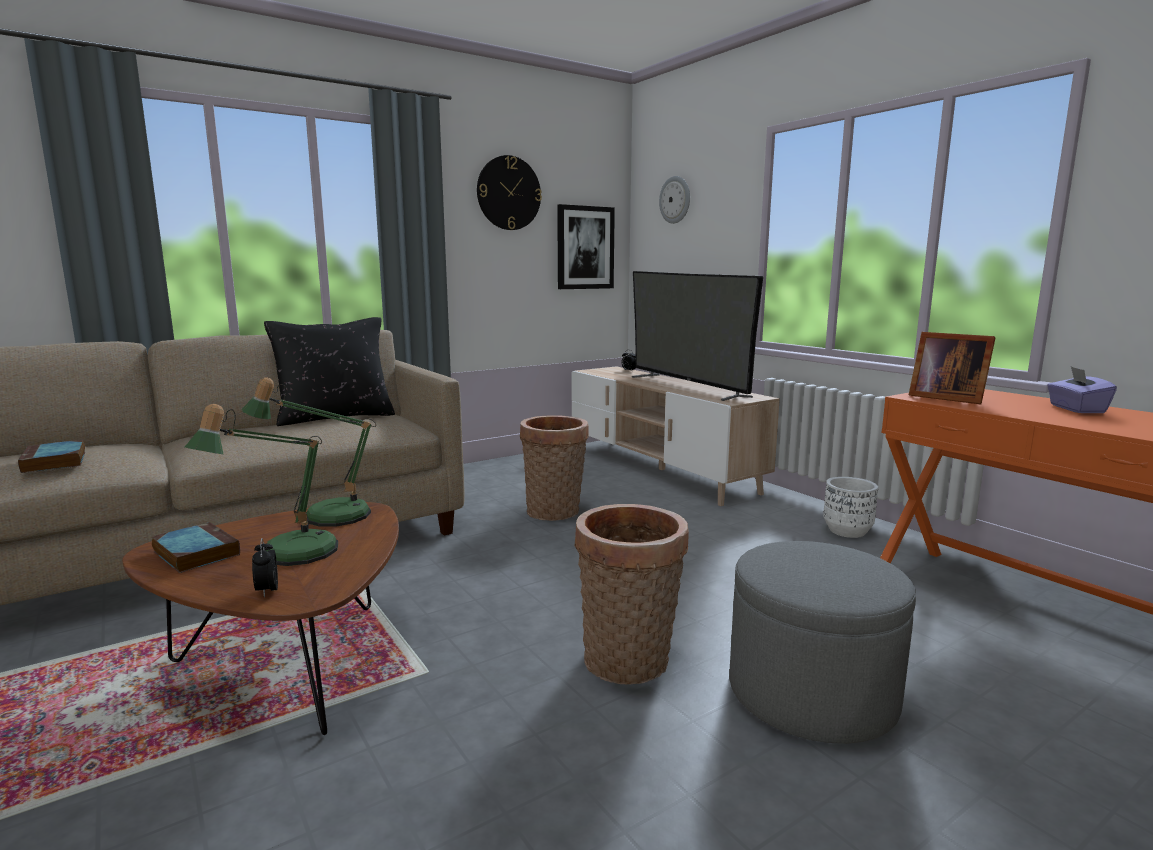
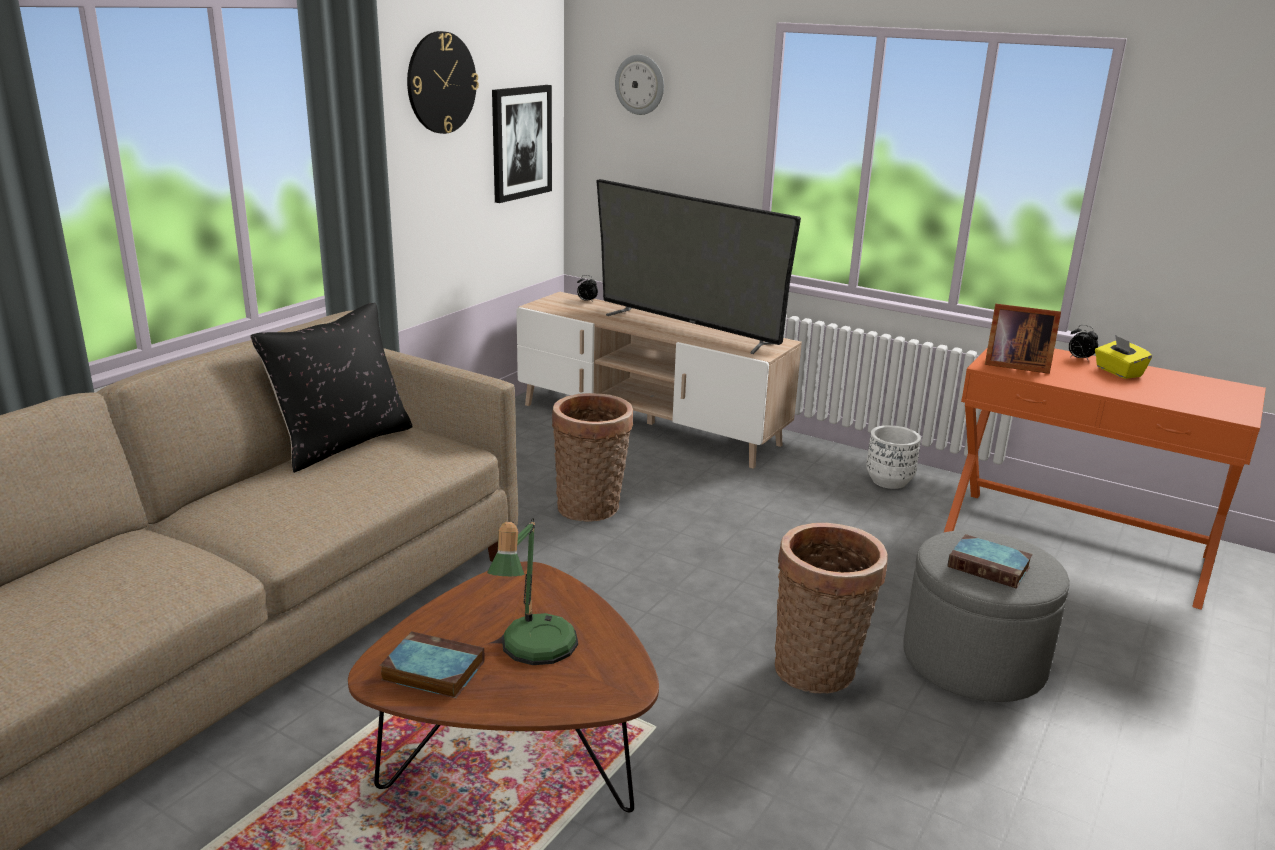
camera: 25 degrees left, 10 degrees up
book [18,440,85,473] -> book moved to [947,534,1033,589]
table lamp [242,377,376,527] -> none
alarm clock [252,538,278,598] -> alarm clock moved to [1069,325,1098,362]
purple tissue box [1047,367,1117,413] -> yellow tissue box [1095,335,1152,379]

